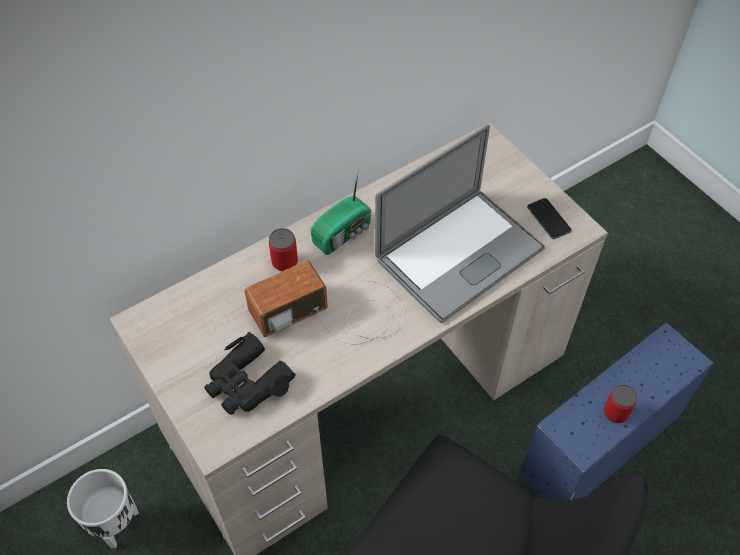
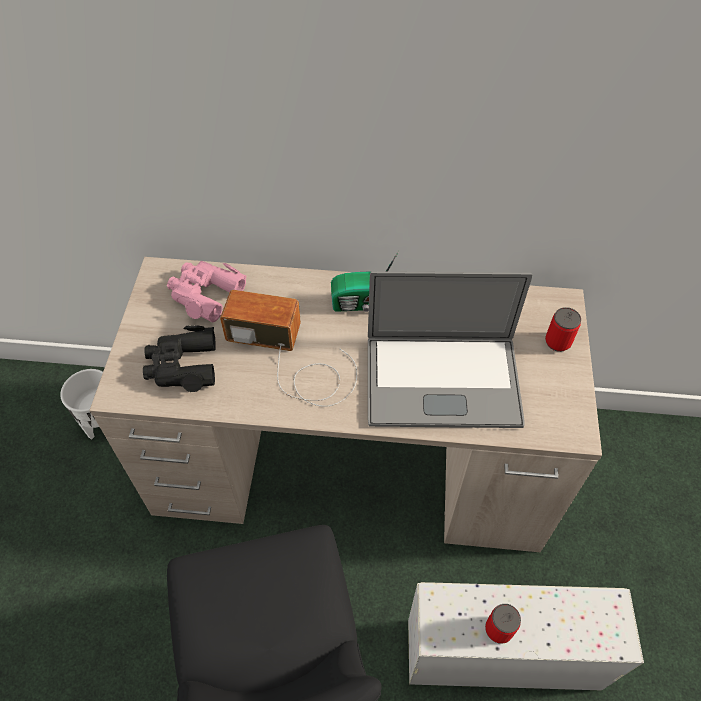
camera: 40 degrees right, 0 degrees up
can [269,228,298,271] -> can moved to [545,307,581,352]
blue storage box [519,323,714,501] -> white storage box [408,582,644,691]
phone [527,198,572,239] -> none
none -> pink binoculars [167,261,246,322]

